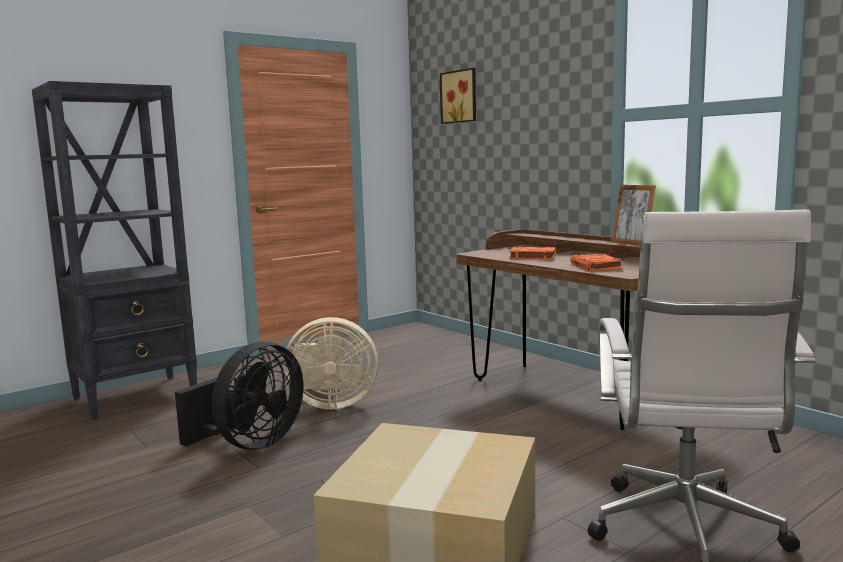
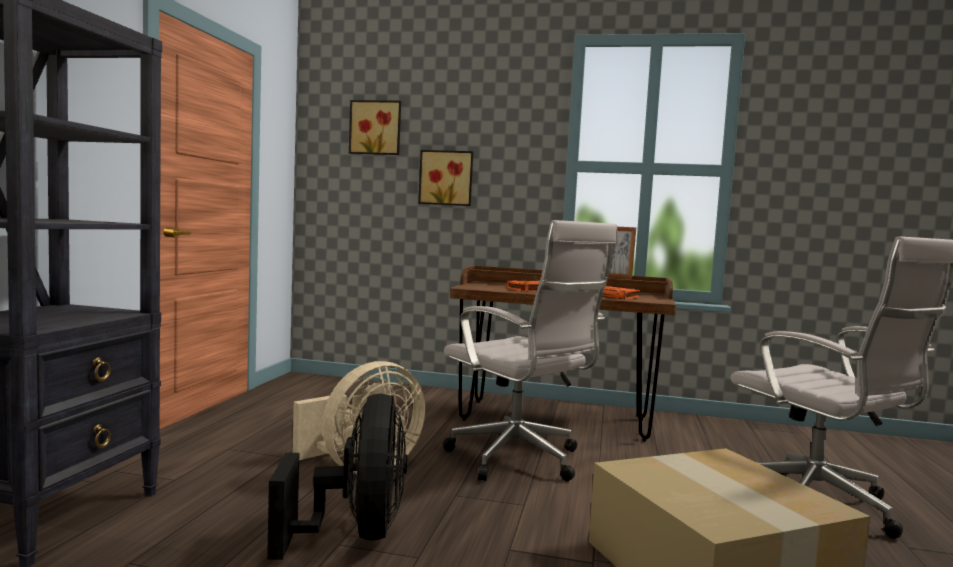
camera: 40 degrees left, 5 degrees down
none -> picture [418,150,473,206]
none -> white office chair [443,220,618,481]

